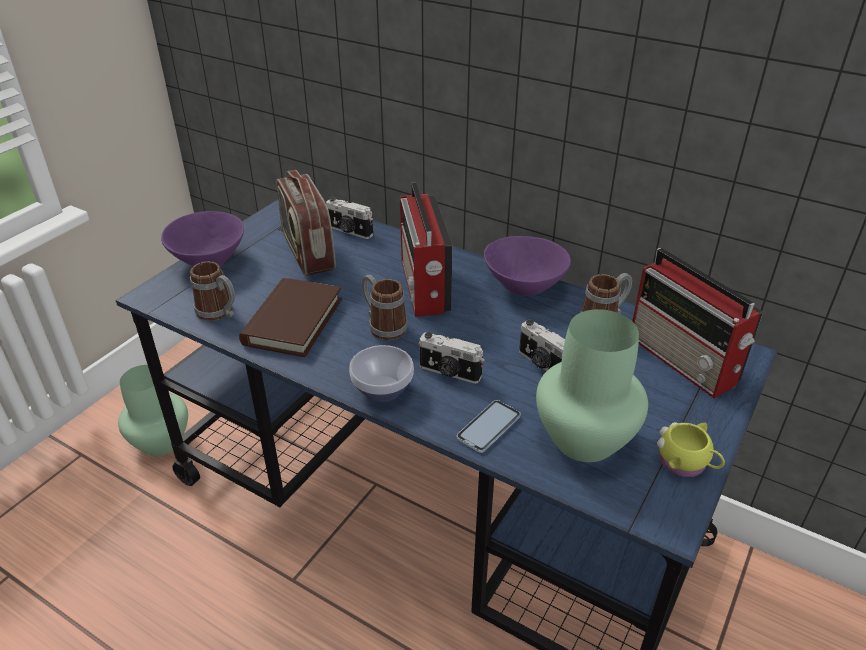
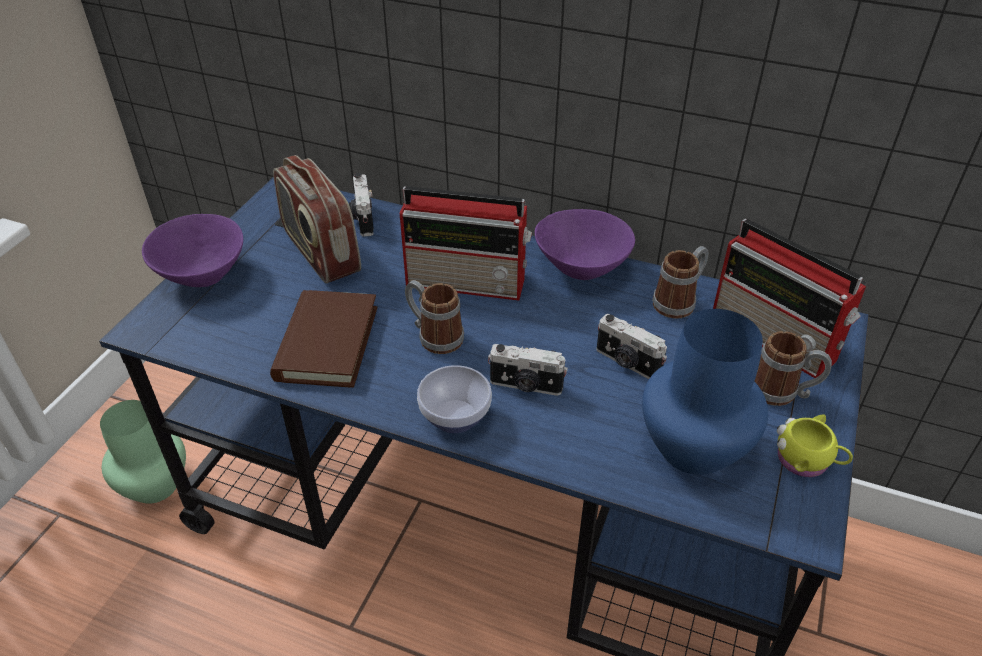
camera: 10 degrees left, 5 degrees up
mug [190,261,235,321] -> mug moved to [755,331,832,406]
camera [326,197,373,239] -> camera turned 60 degrees clockwise [349,173,374,237]
radio [400,182,452,317] -> radio turned 60 degrees counterclockwise [400,186,532,301]
phone [457,400,521,453] -> none
green vase [536,309,648,462] -> blue vase [642,309,768,475]

